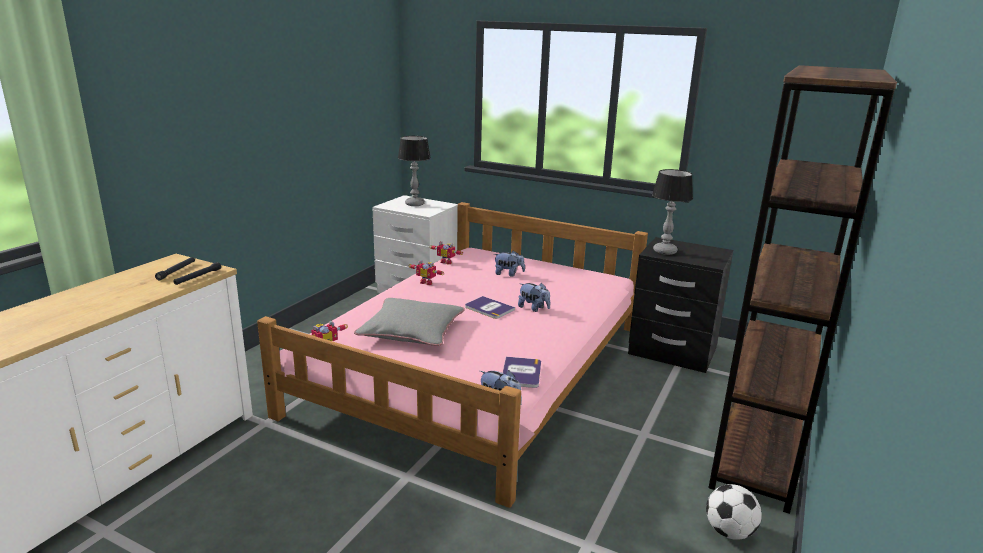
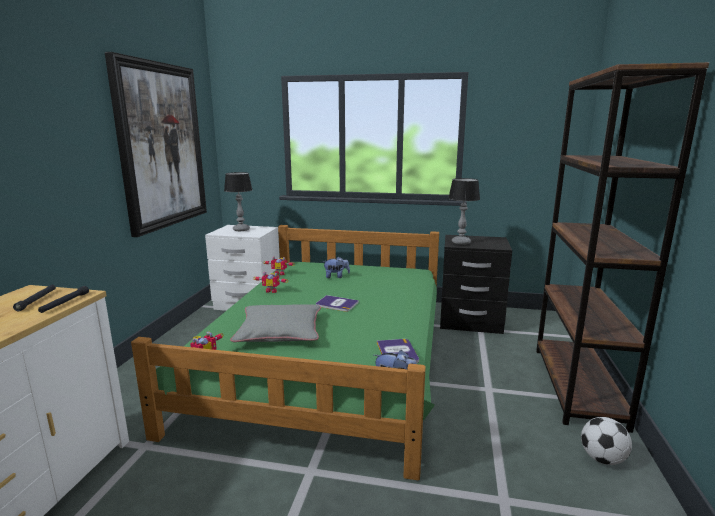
camera: 15 degrees left, 5 degrees down
pink bed [257,202,648,508] -> green bed [131,225,439,481]
plush toy [518,283,550,312] -> none
none -> picture [105,52,207,237]

